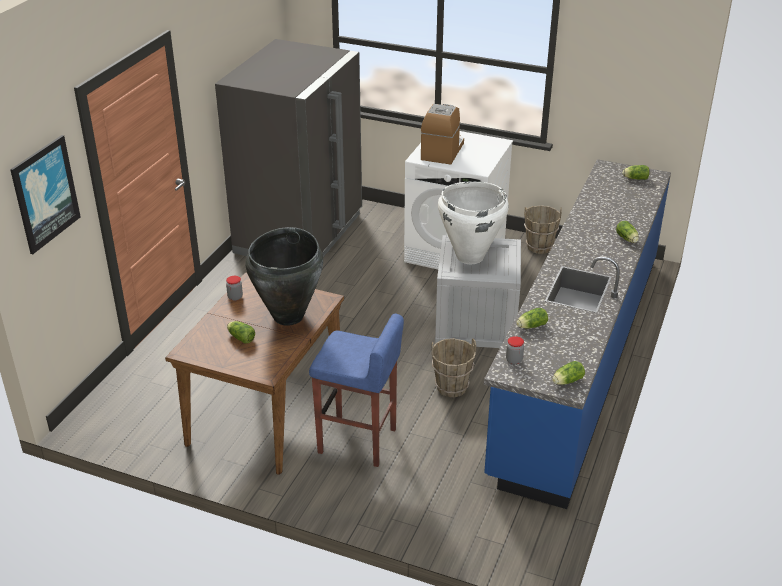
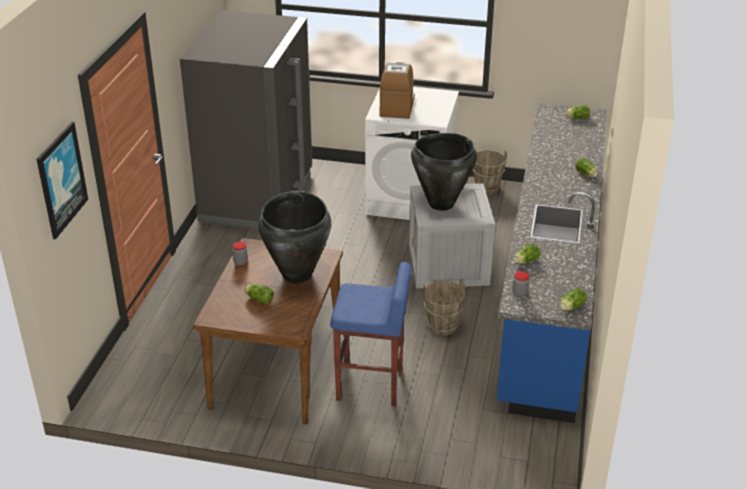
camera: 10 degrees left, 0 degrees up
white vase [438,181,509,264] -> black vase [411,133,477,211]

